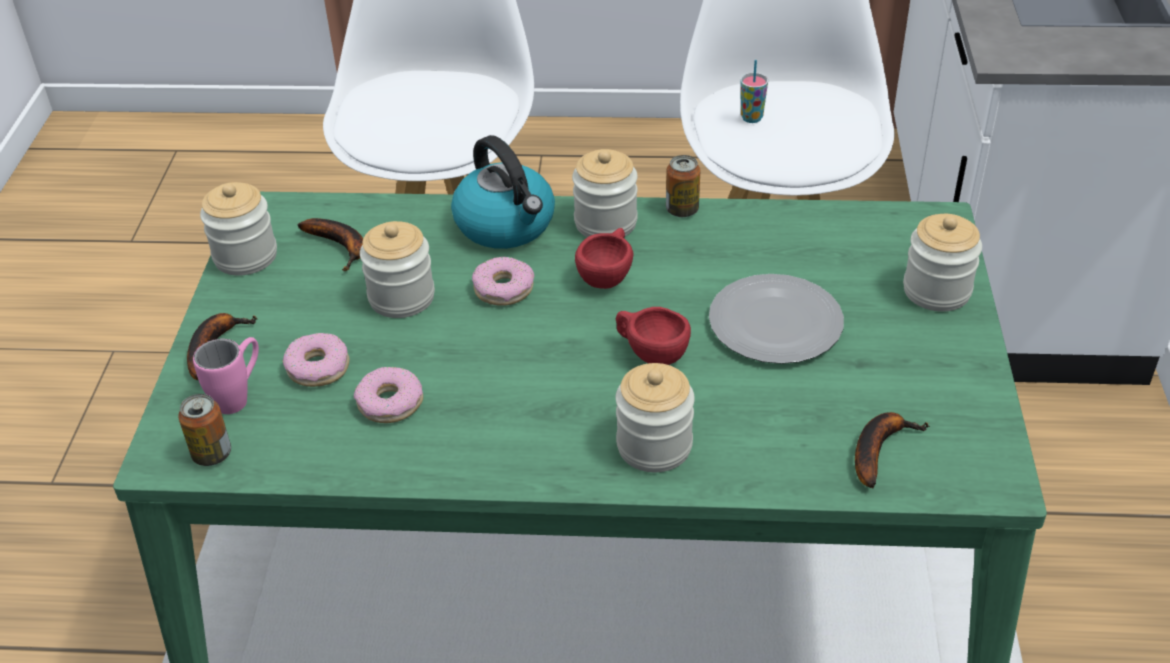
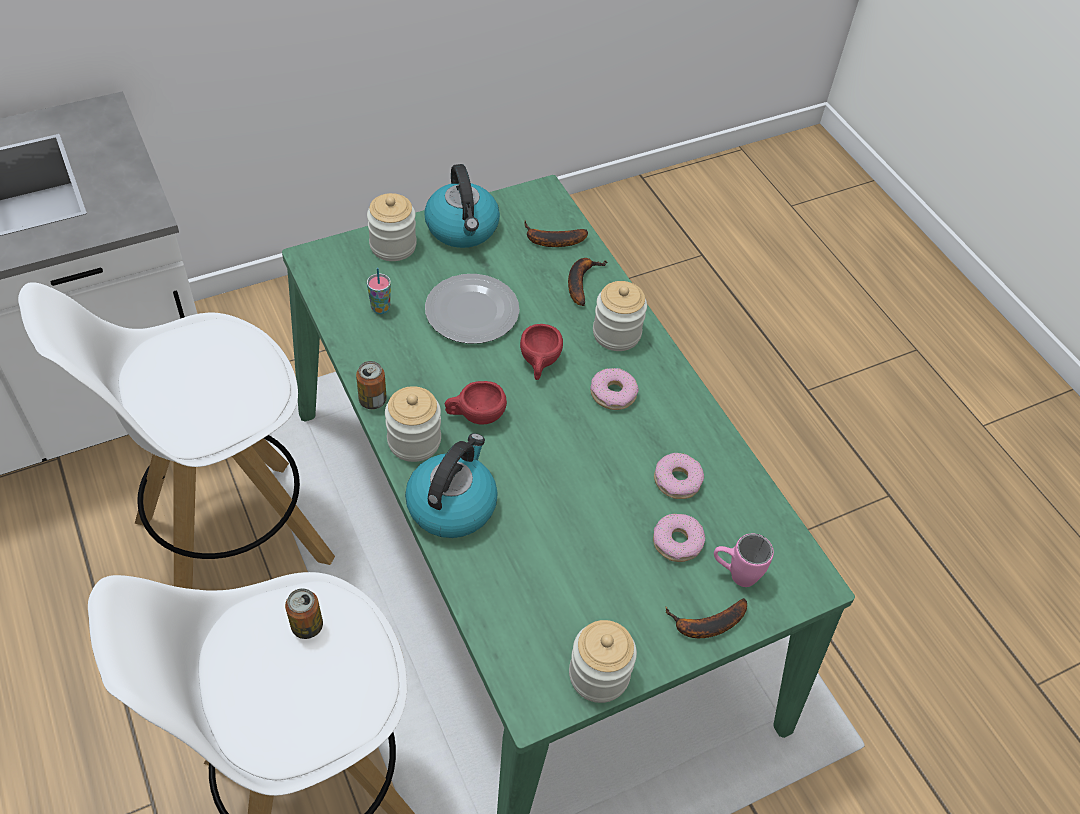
camera: 125 degrees left, 10 degrees up
can [178,394,231,466] -> can moved to [285,588,323,639]
banana [297,218,363,271] -> banana moved to [568,258,607,306]
jar [360,221,435,318] -> none
donut [472,256,534,306] -> donut moved to [590,368,639,410]
cup [740,60,768,123] -> cup moved to [367,268,391,314]
none -> kettle [424,164,500,248]

